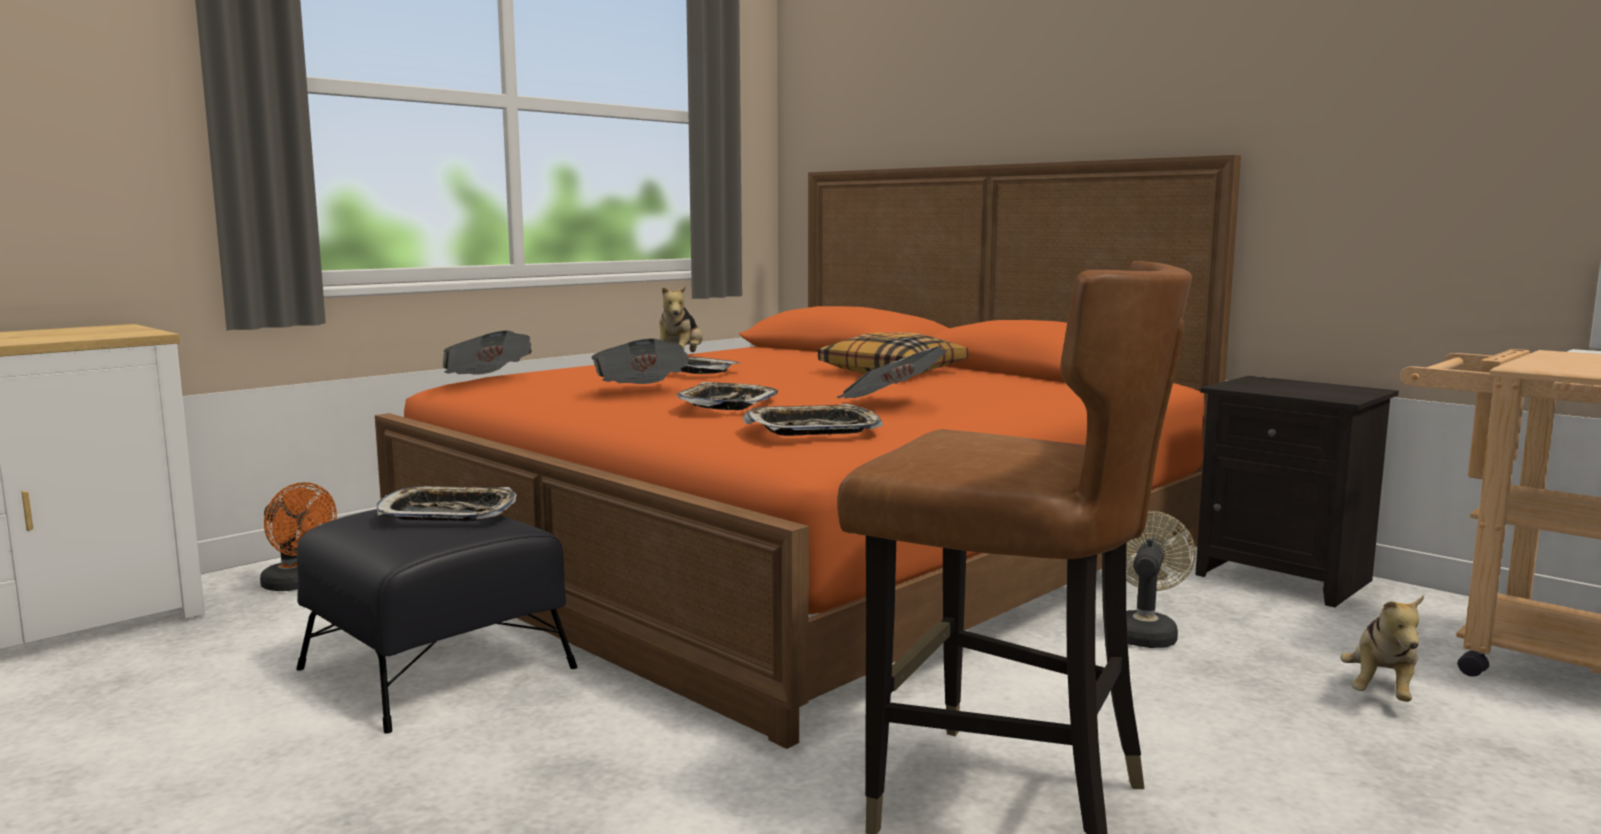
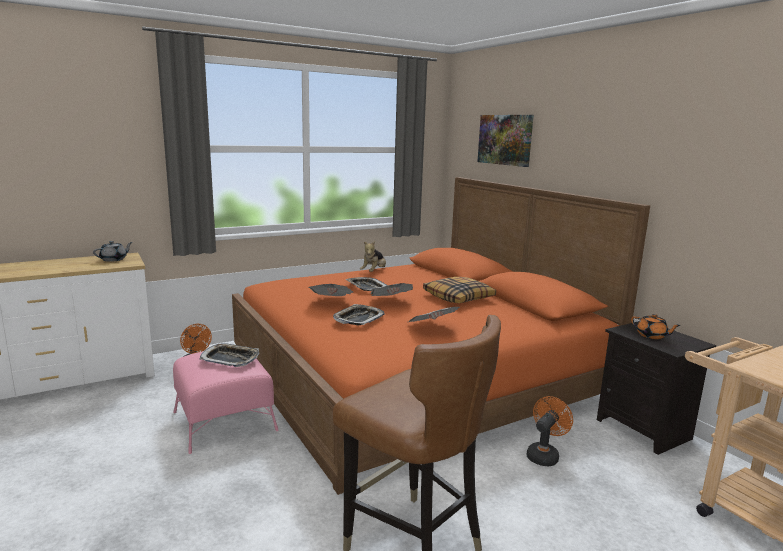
camera: 15 degrees right, 5 degrees up
black ottoman [296,509,578,734] -> pink ottoman [173,352,279,454]
newspaper [443,330,532,375] -> newspaper moved to [371,283,413,296]
tray [742,404,883,436] -> none
beige fan [1126,511,1196,648] -> orange fan [527,396,573,467]
plush toy [1340,595,1424,702] -> none
none -> grey teapot [93,241,133,262]
none -> picture [477,115,534,167]
none -> orange teapot [631,314,681,339]

